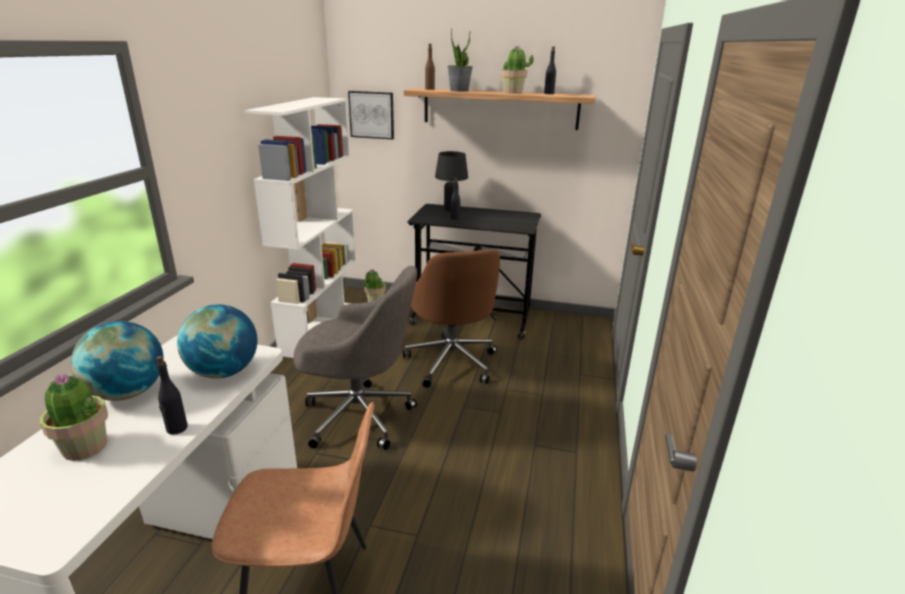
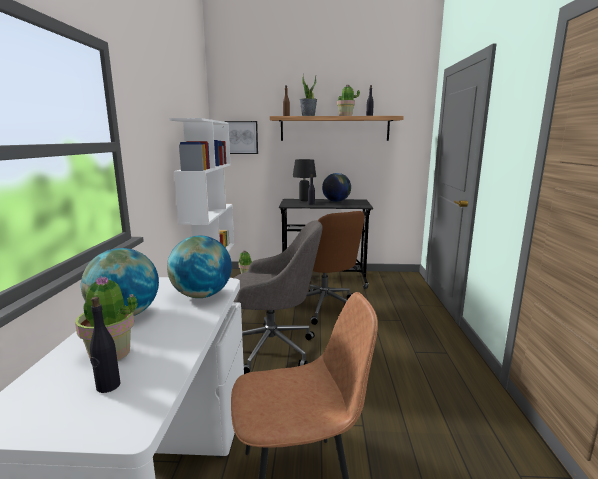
camera: 10 degrees left, 10 degrees down
black bottle [156,356,188,435] -> black bottle moved to [90,297,121,393]
none -> globe [322,173,351,202]

